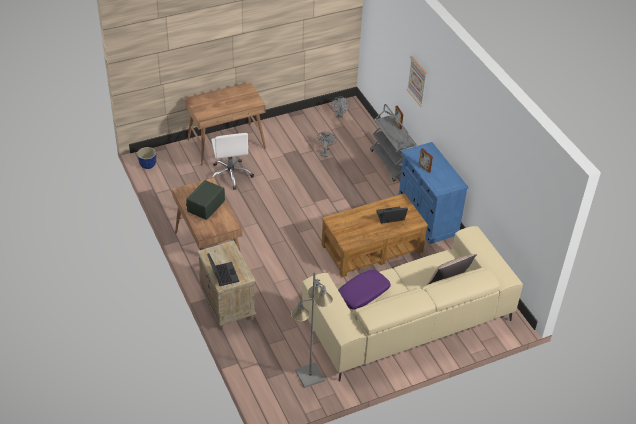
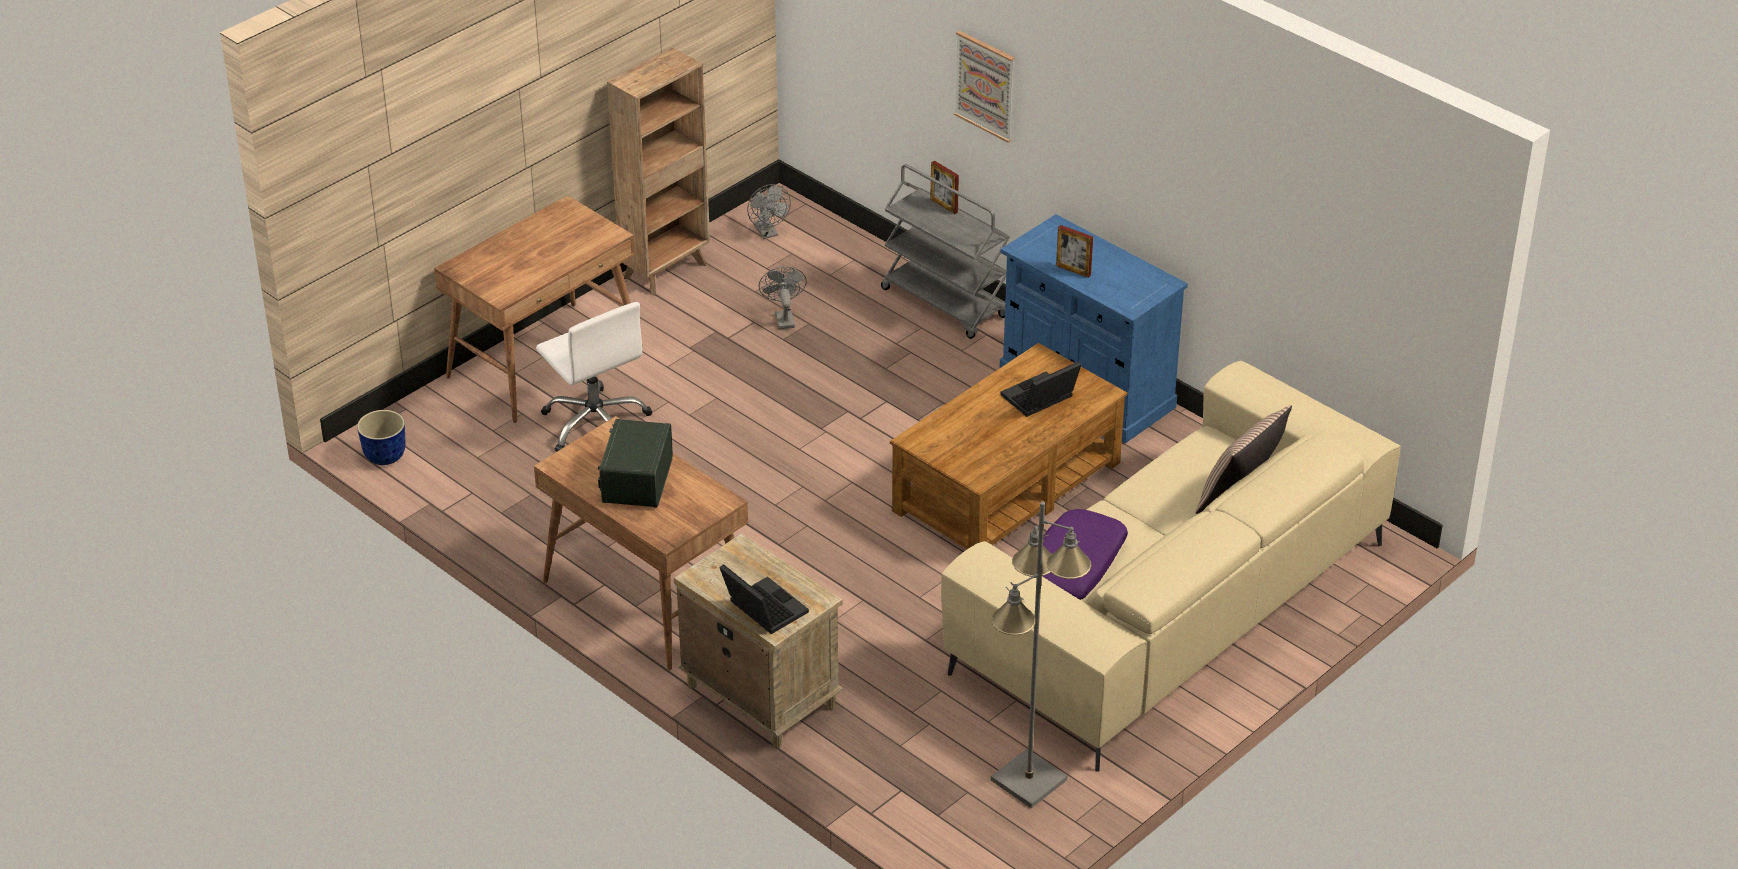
camera: 20 degrees left, 5 degrees down
none -> brown bookcase [607,47,710,295]

